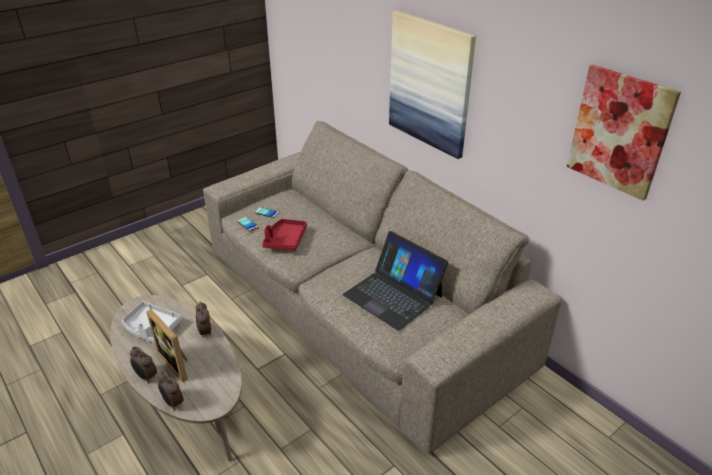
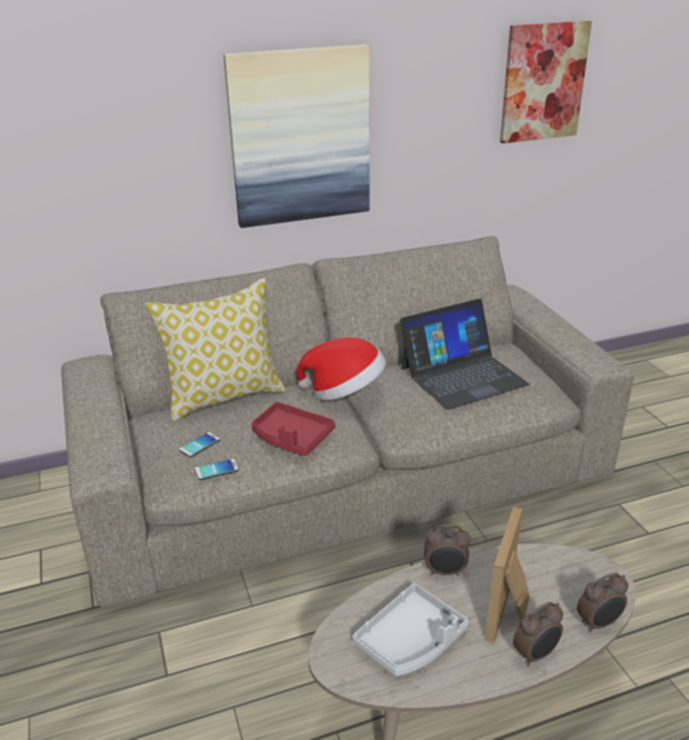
camera: 70 degrees left, 5 degrees down
picture frame [146,309,188,382] -> picture frame turned 135 degrees clockwise [485,507,530,643]
none -> pillow [145,278,286,422]
none -> hat [296,337,386,400]

